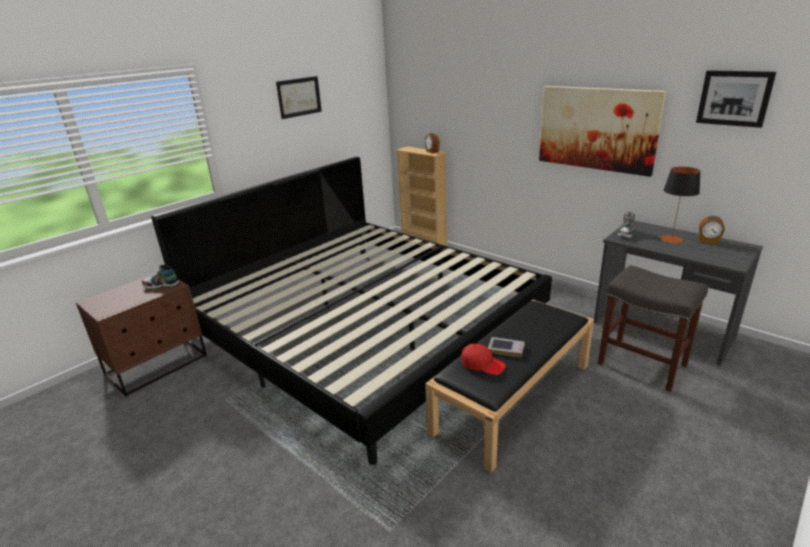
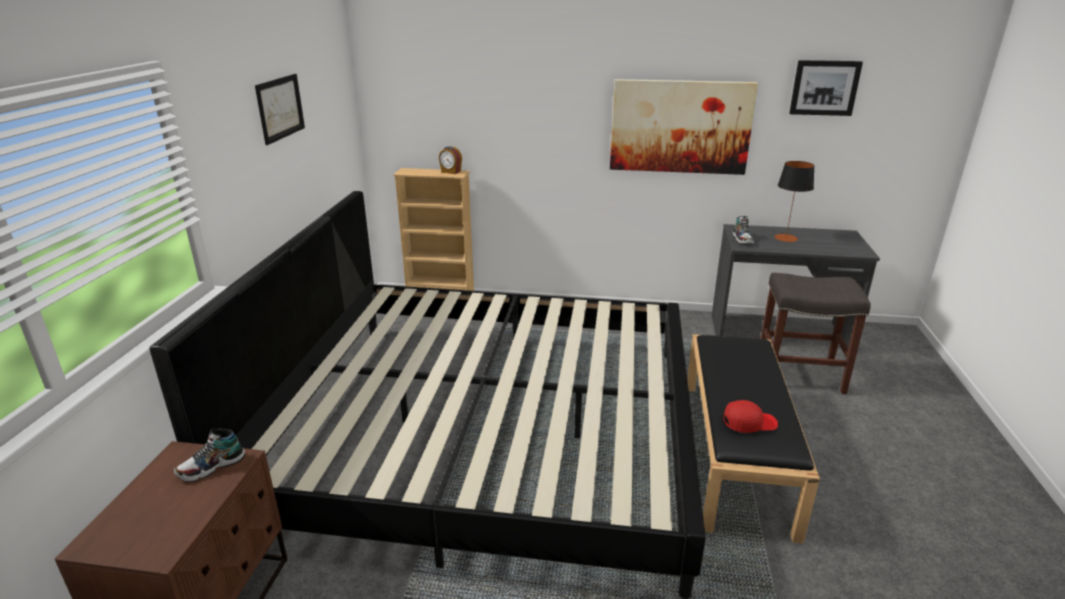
camera: 35 degrees left, 0 degrees up
book [488,337,525,358] -> none
alarm clock [699,216,725,244] -> none

